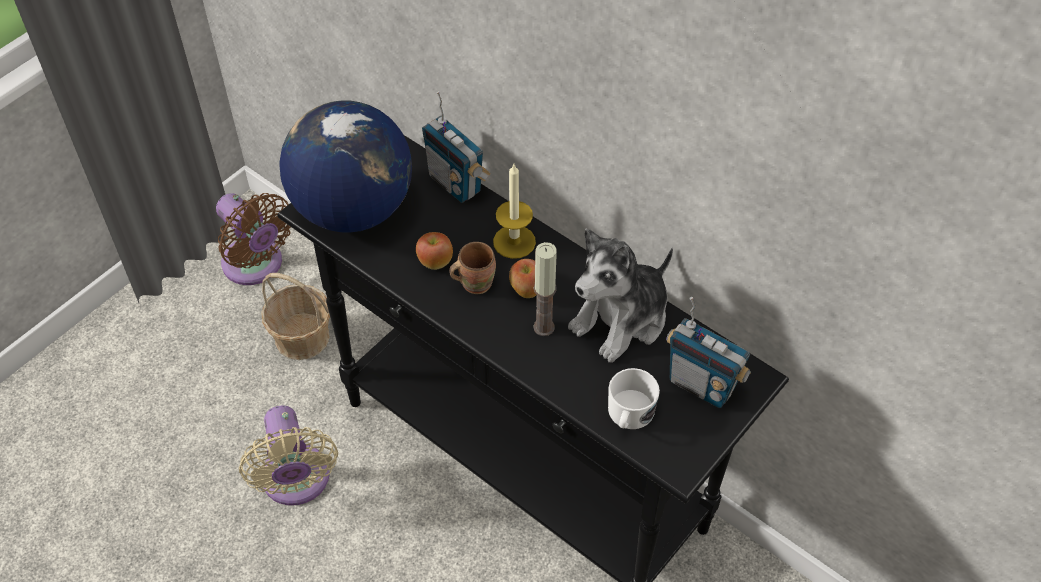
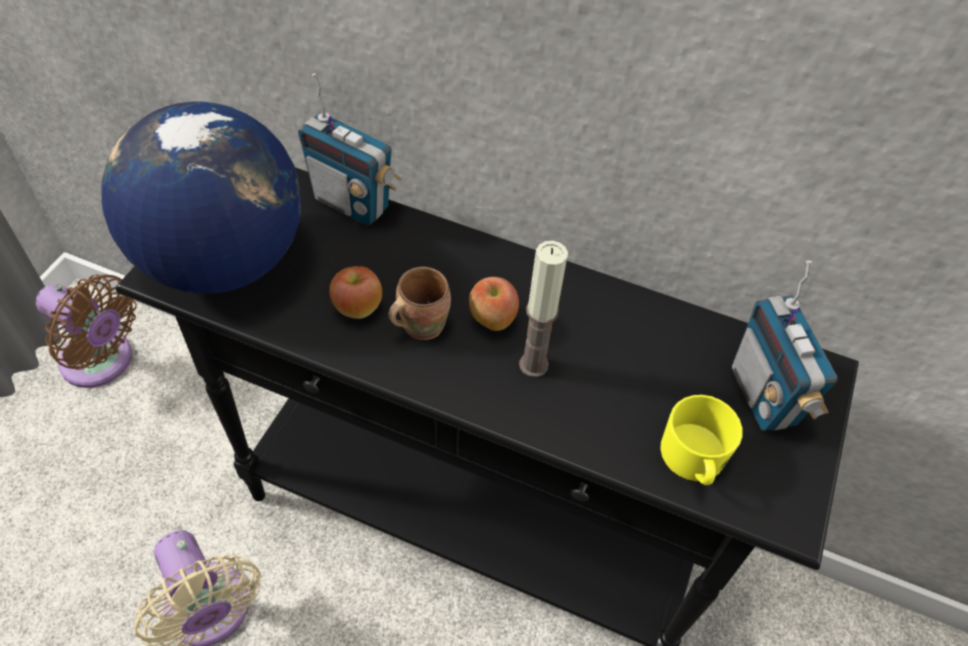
camera: 20 degrees left, 0 degrees up
basket [261,273,330,360] -> none
candle [493,164,536,259] -> none
plush toy [568,229,673,363] -> none
white mug [608,368,660,429] -> yellow mug [660,395,743,485]
radio [666,297,751,408] -> radio turned 60 degrees clockwise [732,260,837,431]

